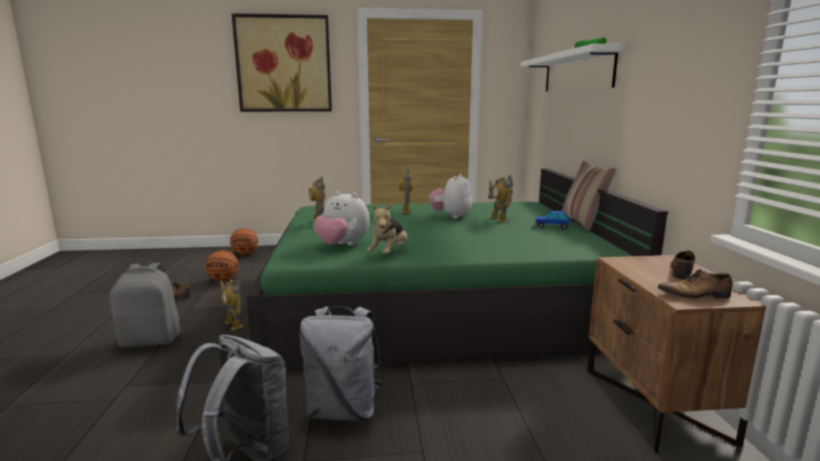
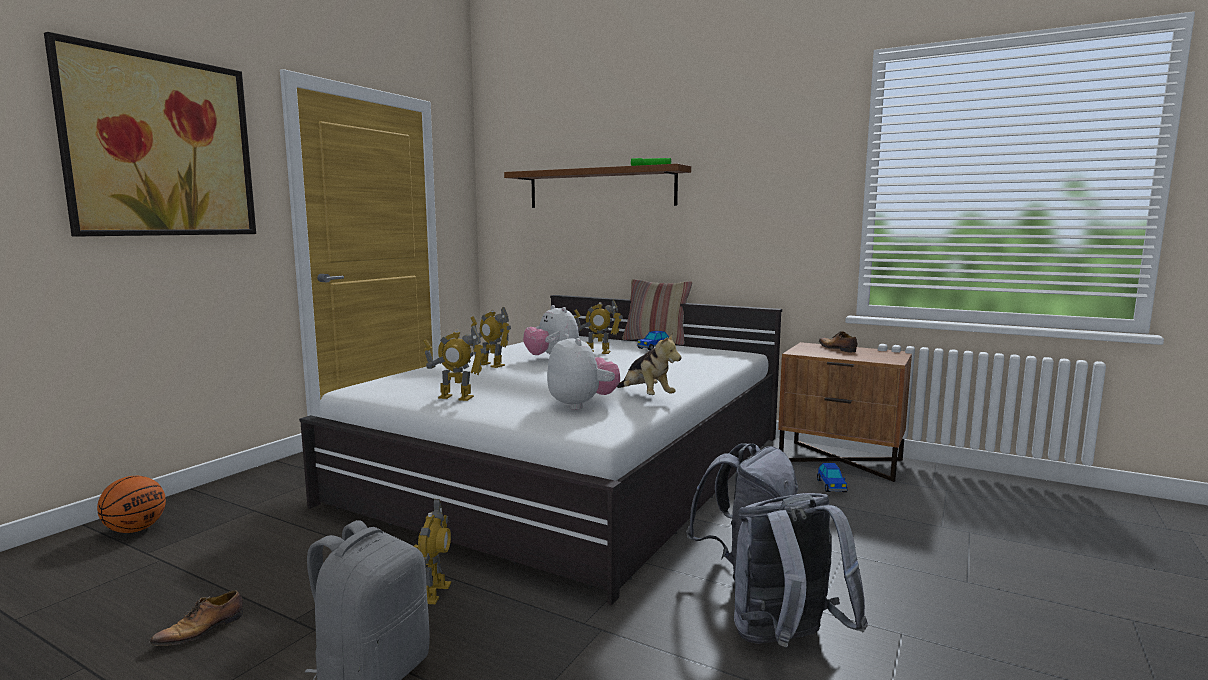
camera: 55 degrees left, 5 degrees down
basketball [205,250,239,281] -> none
toy robot [220,280,244,331] -> toy robot turned 75 degrees counterclockwise [414,499,451,604]
green bed [246,168,668,371] -> white bed [299,295,782,605]
plush toy [314,191,370,246] -> plush toy turned 90 degrees counterclockwise [547,334,620,410]
white shelf [521,44,627,92] -> brown shelf [504,164,691,208]
shoe [657,269,733,299] -> none
none -> toy car [817,463,847,492]

